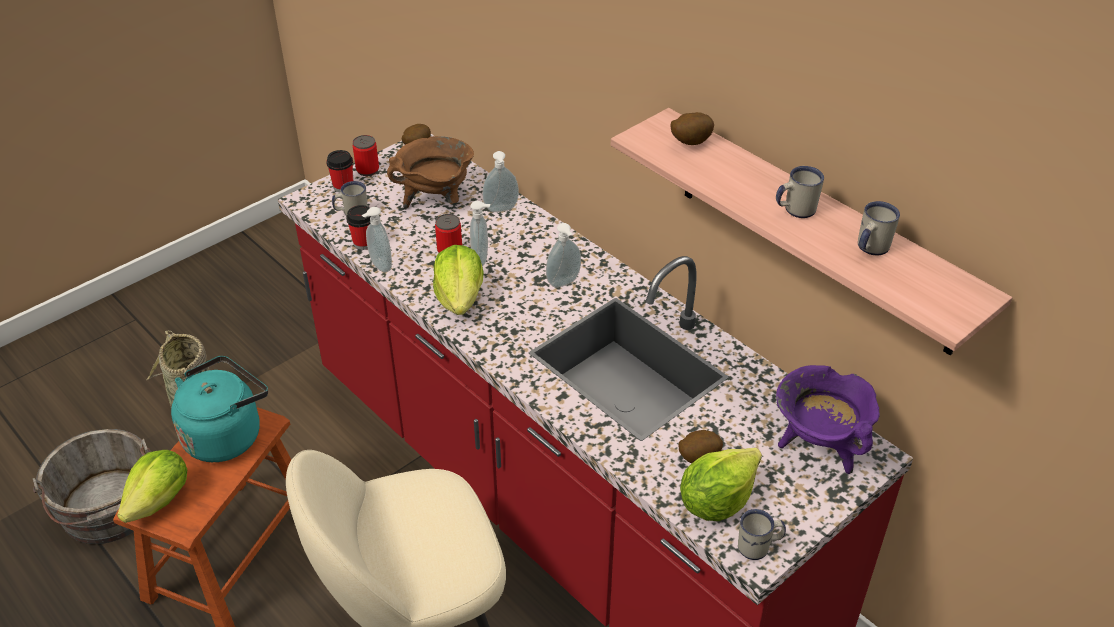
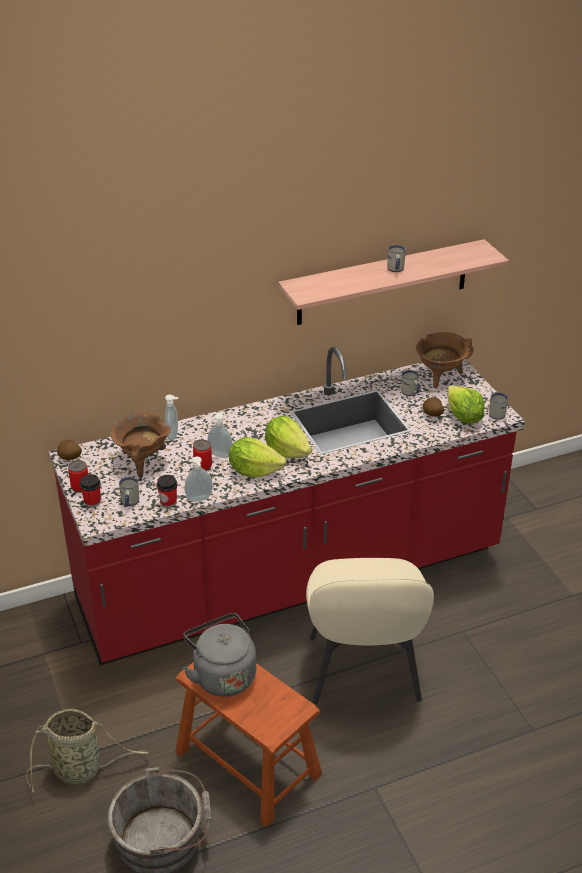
camera: 70 degrees left, 5 degrees down
lettuce [117,450,187,523] -> lettuce moved to [265,416,312,458]
turquoise kettle [171,356,268,462] -> grey kettle [183,613,256,697]
soap dispenser [546,223,581,288] -> none
potato [670,112,714,145] -> none
purple cooking pot [776,365,880,474] -> brown cooking pot [416,332,474,388]
white mug [858,201,900,255] -> white mug moved to [401,370,420,396]

